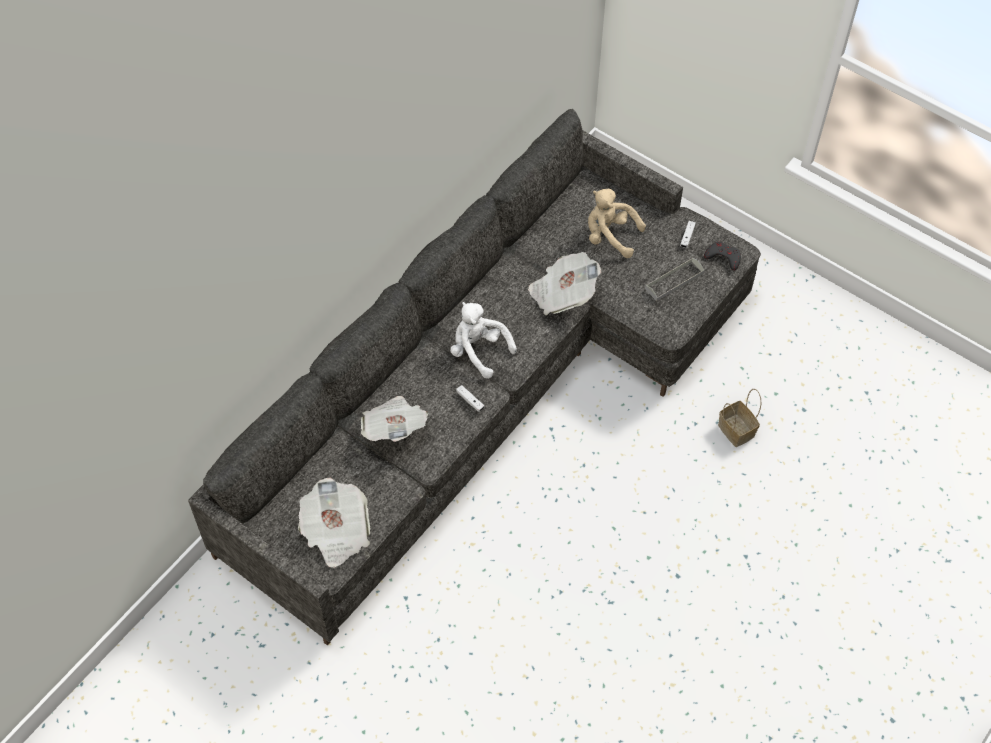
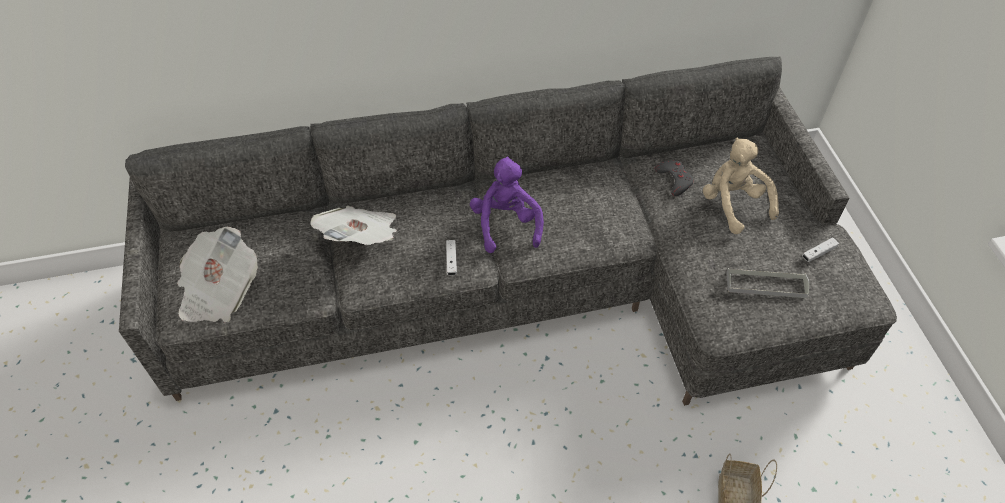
camera: 40 degrees right, 5 degrees down
white plush toy [450,302,517,379] -> purple plush toy [470,156,544,253]
newspaper [528,252,601,315] -> none
grey game controller [704,242,741,270] -> grey game controller moved to [655,160,694,196]

